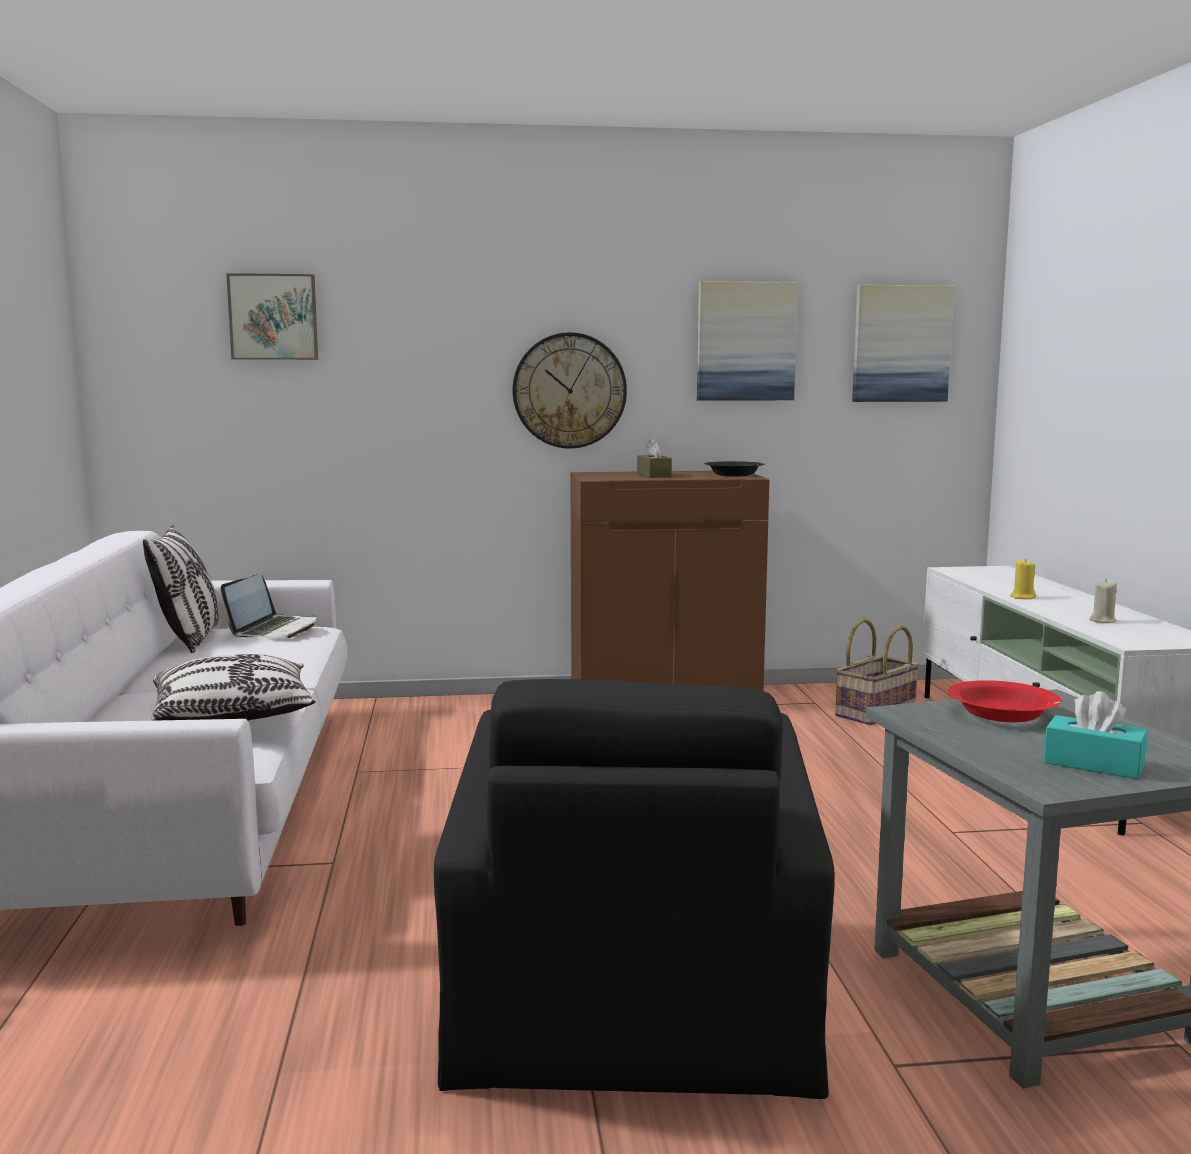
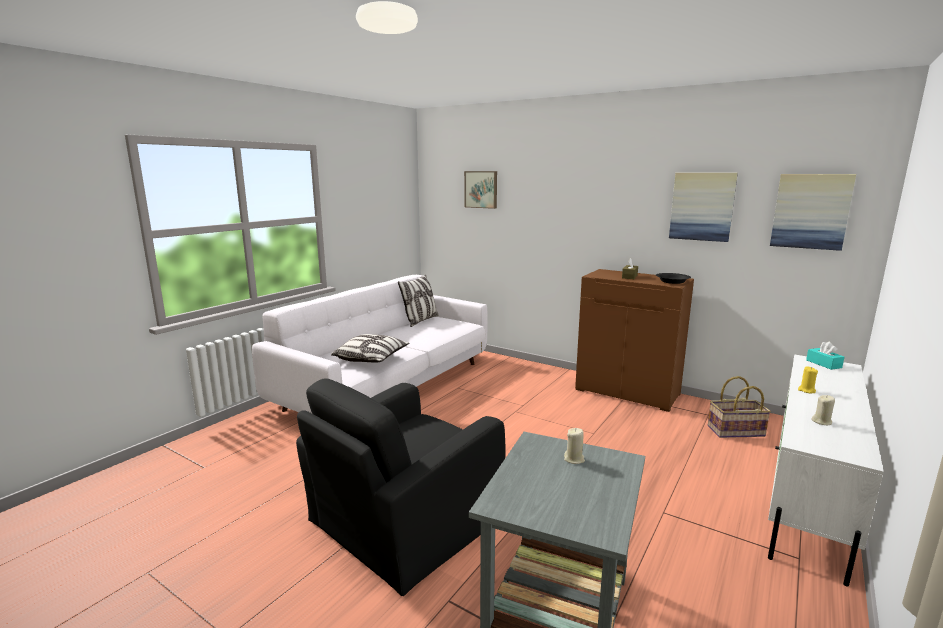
camera: 40 degrees right, 5 degrees up
laptop [221,574,316,638] -> none
wall clock [513,332,627,449] -> none
red bowl [948,680,1061,722] -> beige candle [564,428,585,464]
turquoise tissue box [1044,691,1148,779] -> turquoise tissue box moved to [806,342,844,370]

